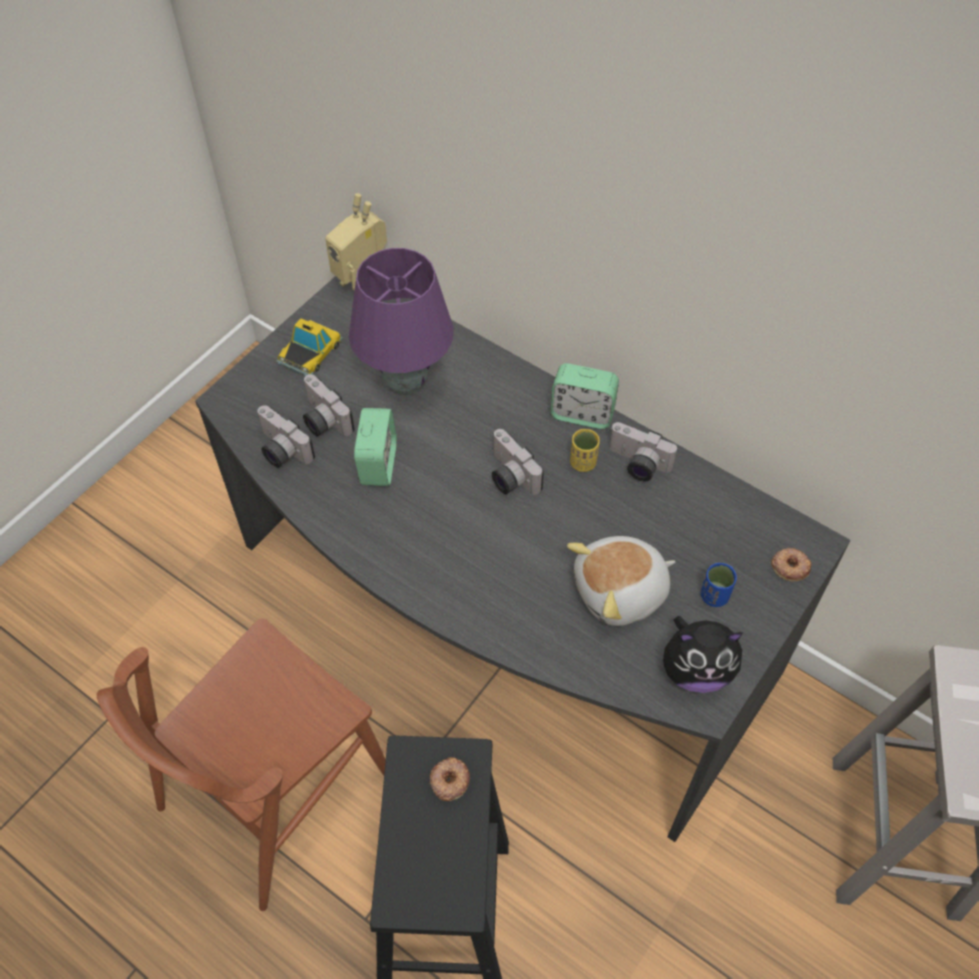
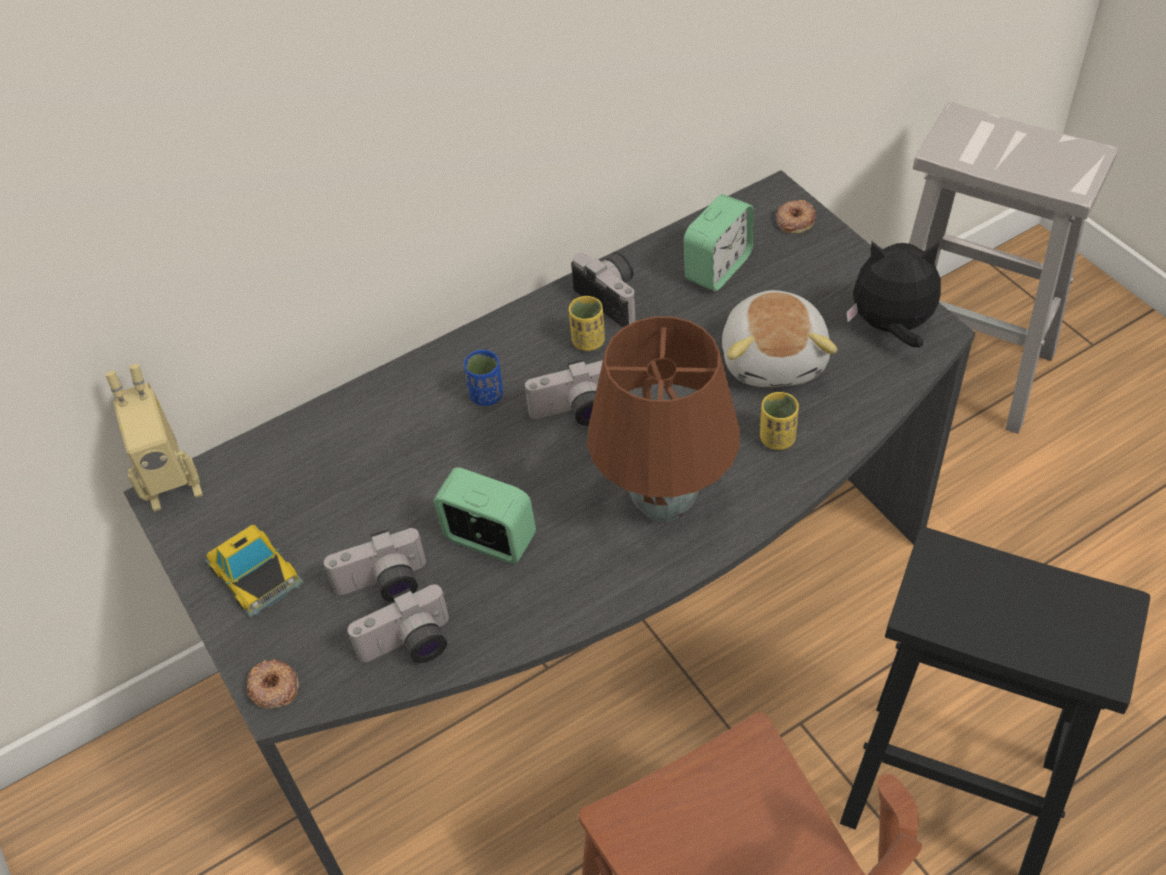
camera: 65 degrees left, 5 degrees down
purple table lamp [349,248,454,395] -> none
donut [430,757,470,801] -> donut moved to [247,659,299,709]
alarm clock [550,363,619,429] -> alarm clock moved to [684,194,754,291]
camera [609,422,677,481] -> camera turned 90 degrees counterclockwise [571,253,636,327]
plush toy [663,616,743,693] -> plush toy turned 105 degrees counterclockwise [846,241,941,347]
blue cup [701,563,737,607] -> blue cup moved to [464,350,503,406]
none -> brown table lamp [587,316,740,522]
none -> yellow cup [760,392,799,450]

